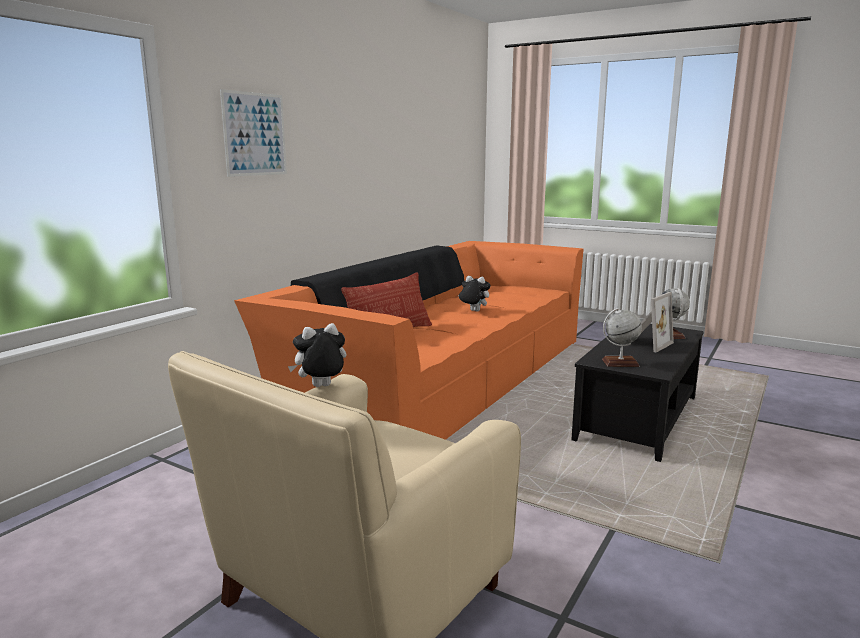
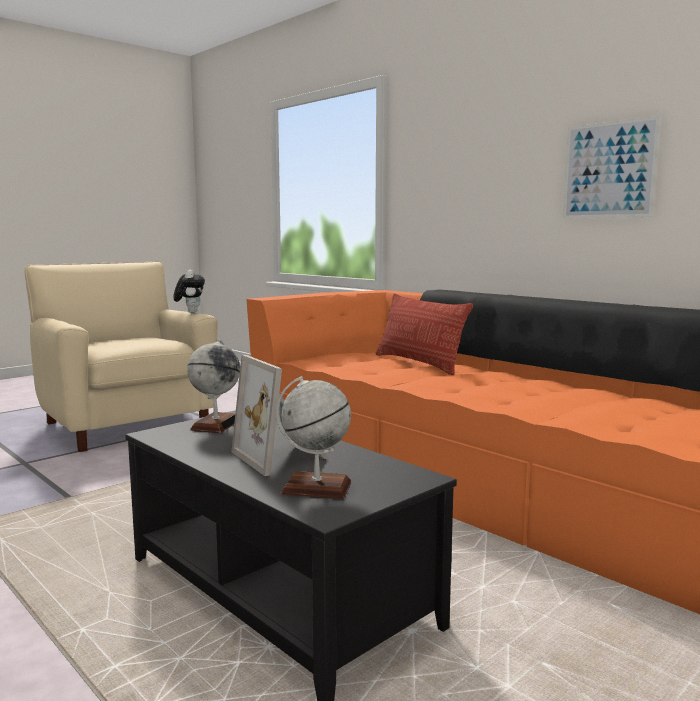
camera: 105 degrees right, 5 degrees down
picture [220,89,287,177] -> picture moved to [563,116,660,219]
plush toy [458,276,490,312] -> none

